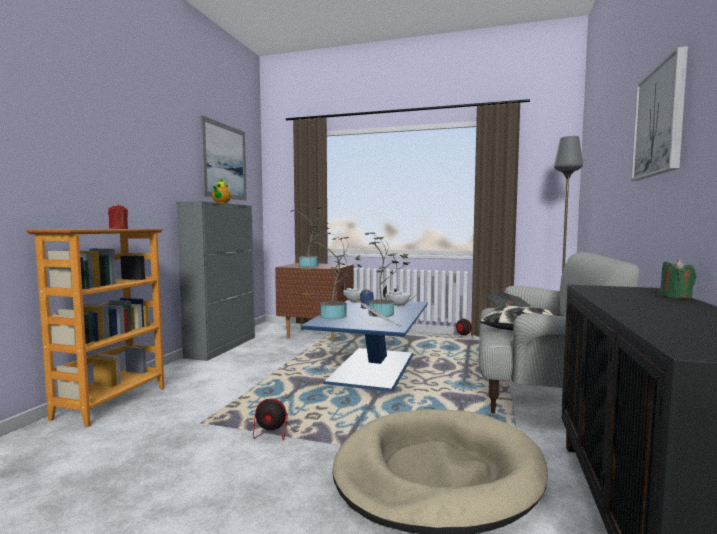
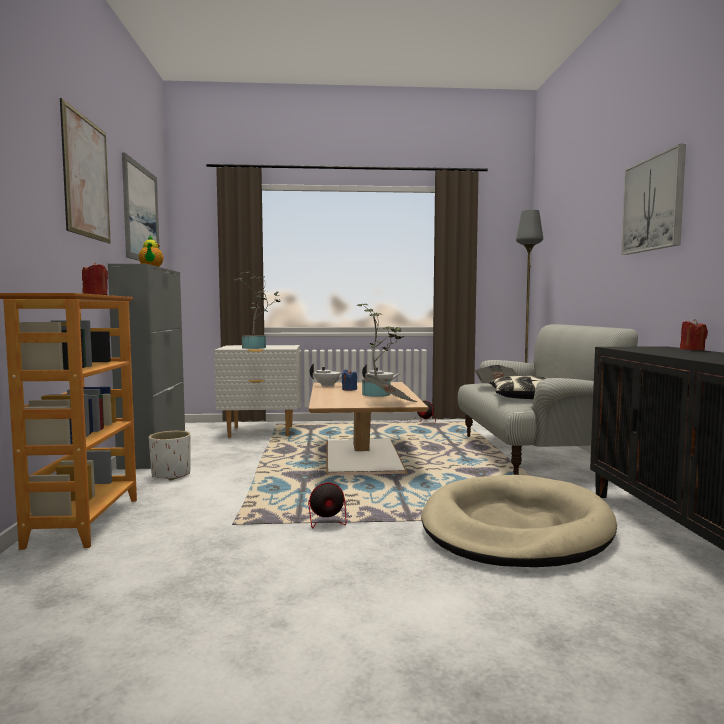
camera: 20 degrees left, 0 degrees up
brown nightstand [275,263,353,341] -> white nightstand [214,345,300,438]
blue coffee table [301,299,428,392] -> brown coffee table [309,382,428,475]
potted plant [310,232,362,319] -> none
green candle [660,259,696,299] -> red candle [680,319,708,351]
none -> picture [60,98,111,244]
none -> white planter [149,431,191,480]

